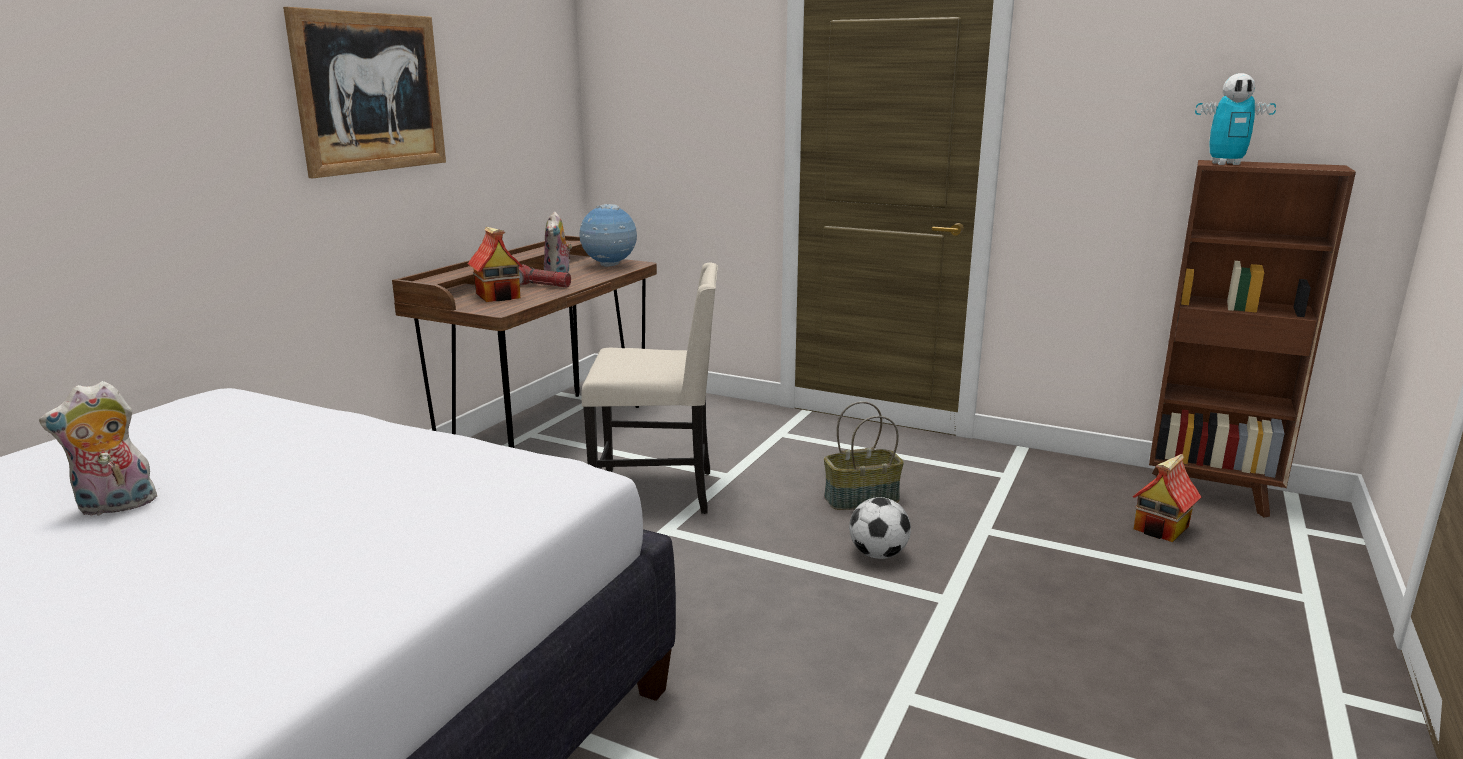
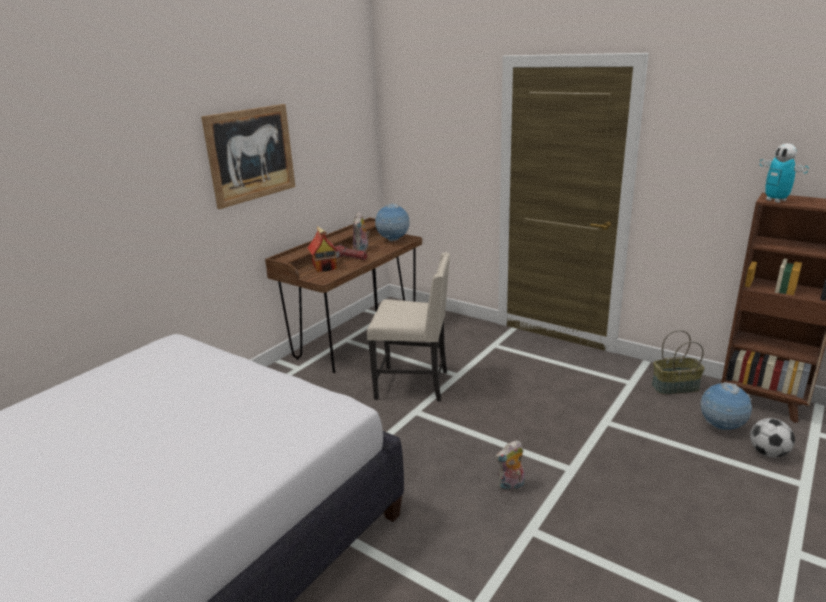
camera: 10 degrees right, 5 degrees up
plush toy [39,381,159,516] -> plush toy moved to [495,440,525,492]
basket [824,401,904,510] -> basket moved to [652,330,705,395]
football [849,497,911,559] -> football moved to [750,418,795,458]
toy house [1132,453,1202,542] -> globe [700,382,752,430]
toy robot [1195,73,1276,165] -> toy robot turned 45 degrees clockwise [760,143,809,203]

